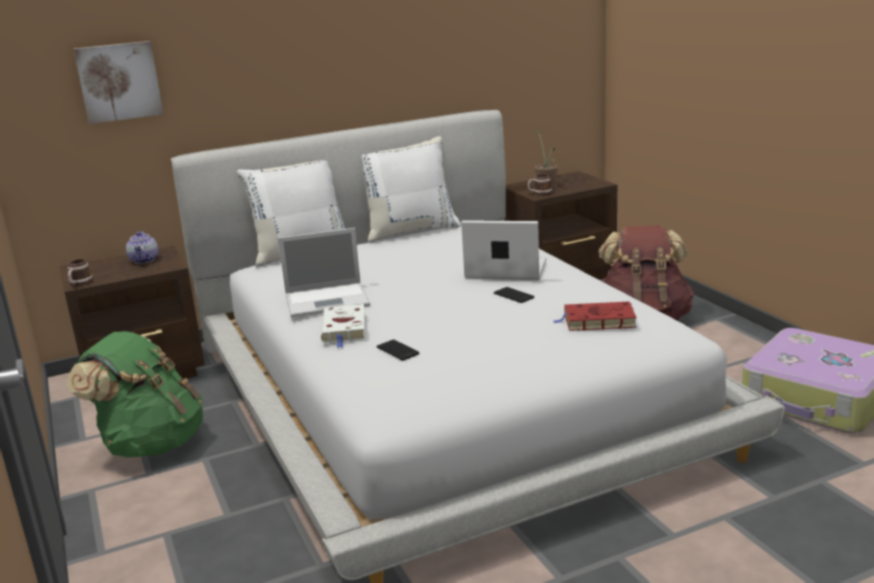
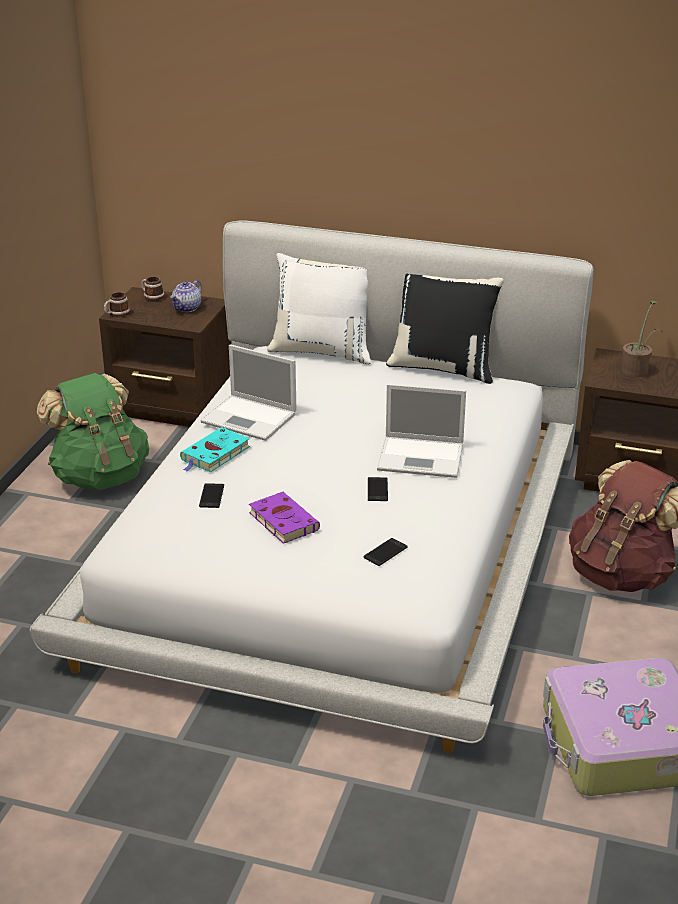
camera: 40 degrees right, 10 degrees up
picture [74,41,163,124] -> none
white book [321,304,365,348] -> turquoise book [180,427,250,472]
white pillow [362,136,461,243] -> black pillow [386,274,504,384]
laptop [461,220,547,280] -> laptop turned 135 degrees clockwise [377,384,466,478]
mug [527,174,552,196] -> mug moved to [142,277,164,302]
red book [554,302,637,331] -> phone [364,538,408,566]
none -> purple book [249,492,320,544]

